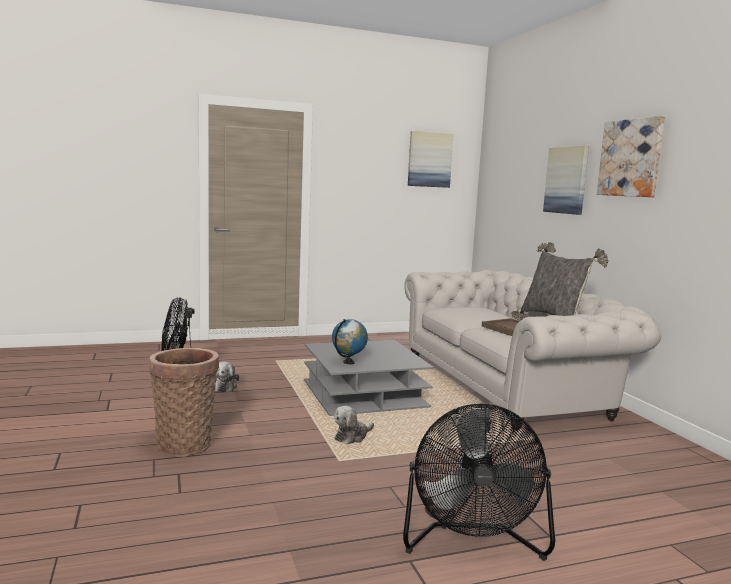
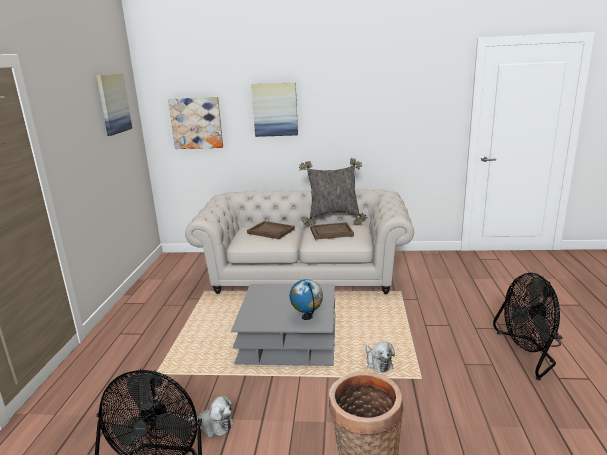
camera: 65 degrees left, 10 degrees up
black fan [403,404,555,561] -> black fan turned 150 degrees clockwise [493,273,564,381]
picture [597,116,665,197] -> picture moved to [168,97,223,149]
none -> brown tray [247,221,295,239]

